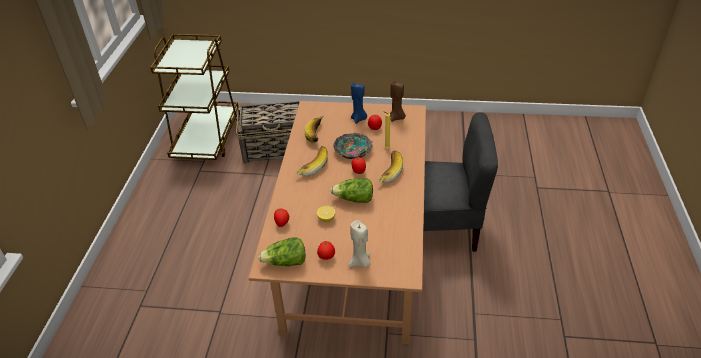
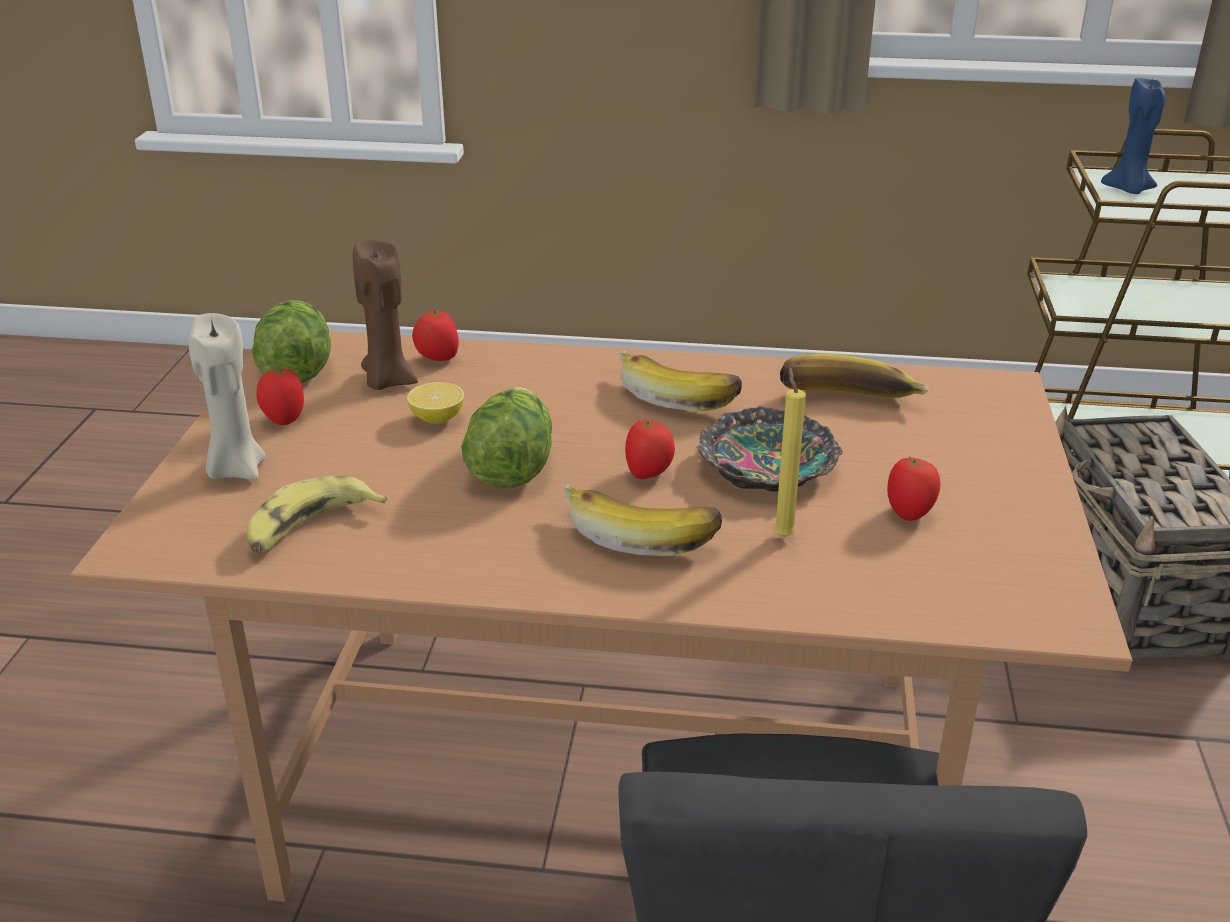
camera: 90 degrees right, 10 degrees down
blue candle [351,83,367,124] -> blue candle moved to [1101,78,1166,194]
brown candle [390,81,406,122] -> brown candle moved to [353,239,418,390]
none -> banana [247,476,387,554]

